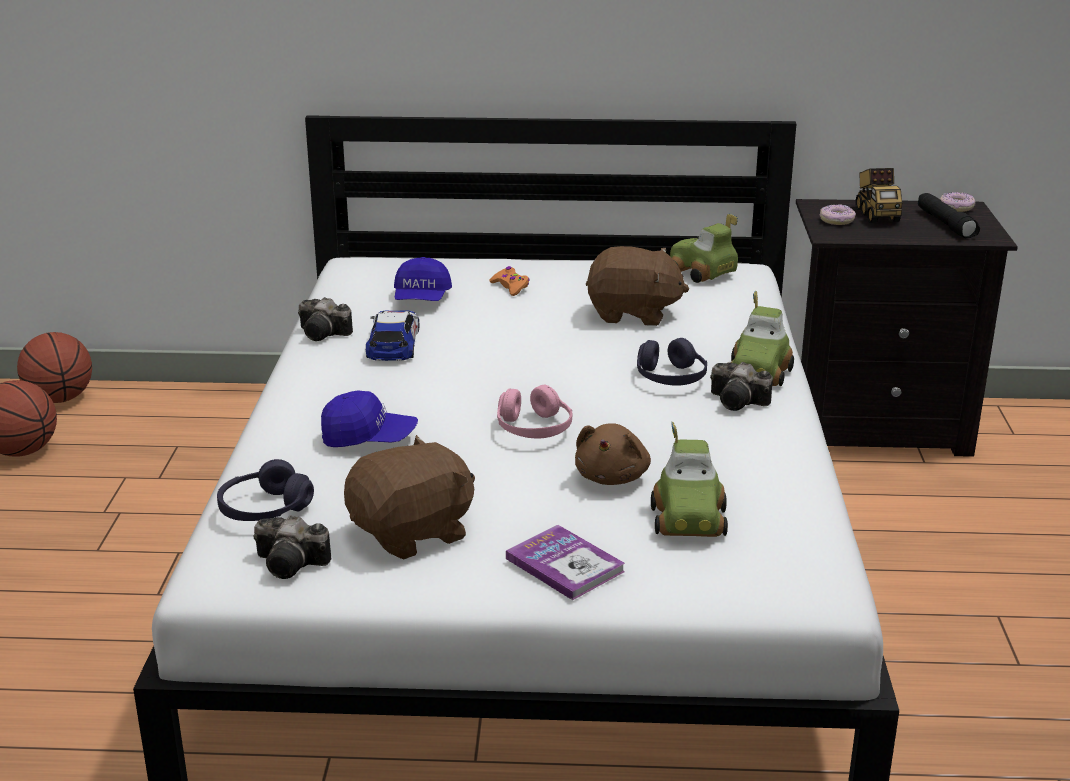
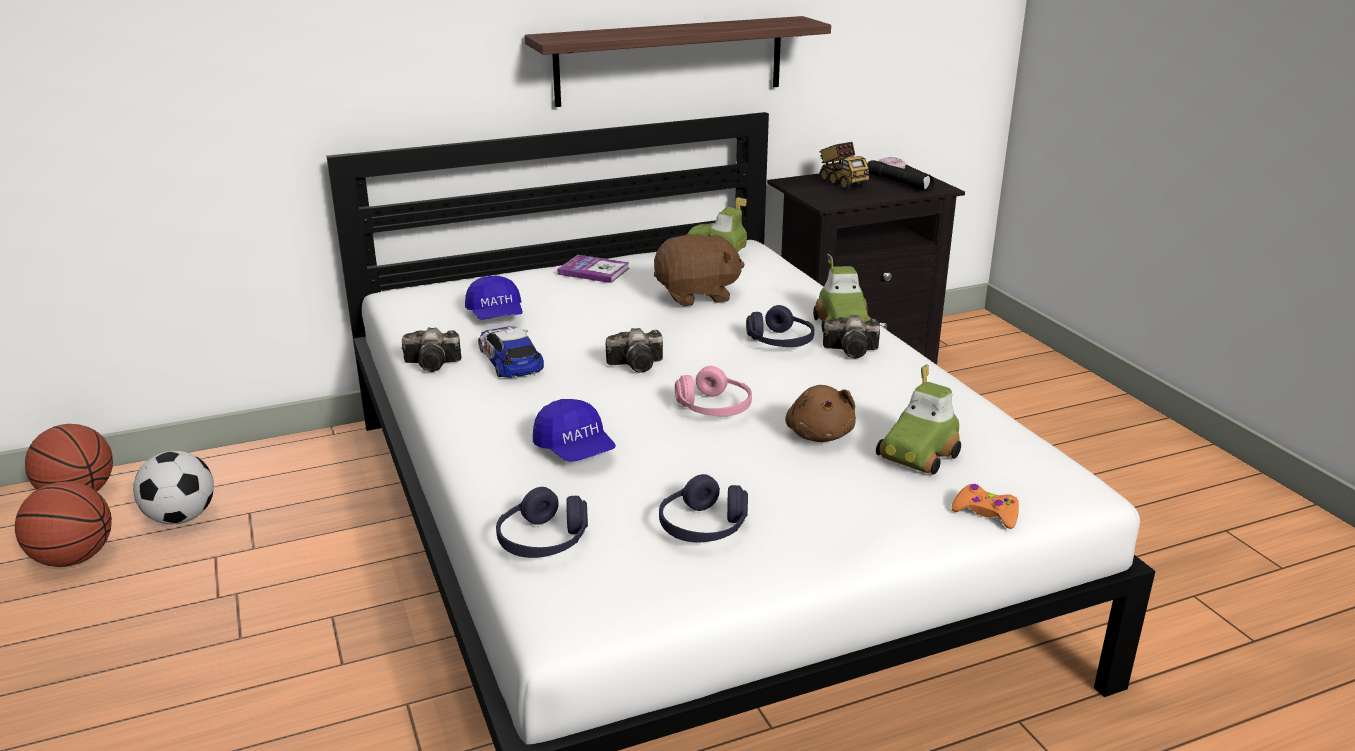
camera: 25 degrees left, 0 degrees up
camera [254,515,331,579] -> camera moved to [606,328,663,373]
blue cap [321,390,418,447] -> blue cap turned 75 degrees clockwise [533,399,616,462]
brown plush toy [344,435,475,560] -> purple headphones [659,474,748,542]
orange game controller [489,266,530,296] -> orange game controller moved to [951,484,1019,529]
book [506,525,625,600] -> book moved to [557,255,630,283]
toy car [651,422,728,537] -> toy car turned 60 degrees clockwise [876,364,961,475]
donut [820,204,856,225] -> none
none -> football [133,451,214,525]
none -> shelf [525,16,831,107]

